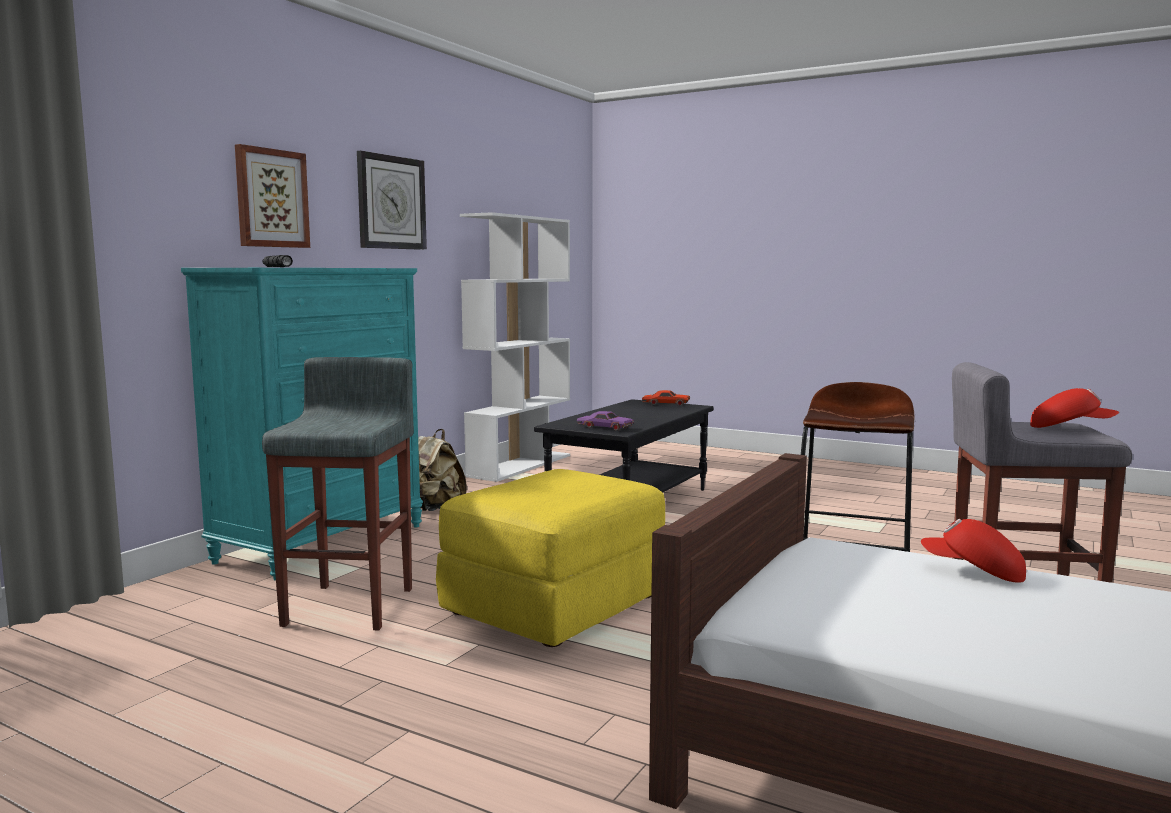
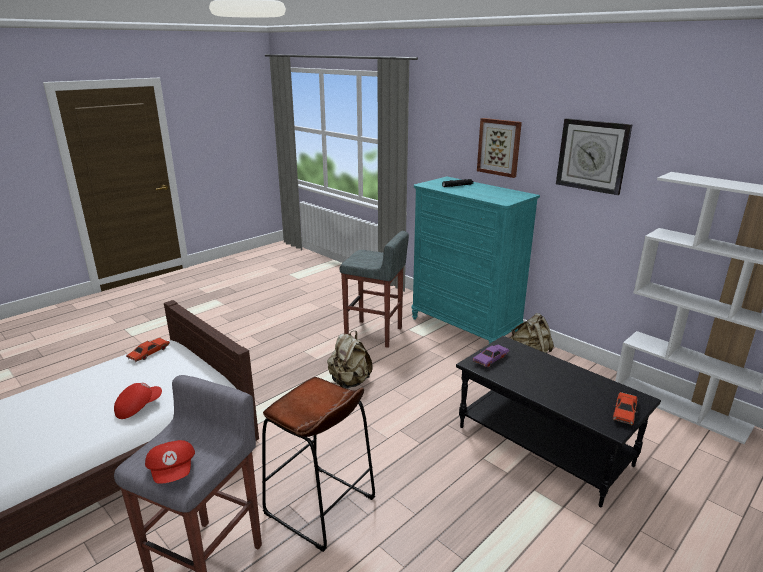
camera: 105 degrees right, 15 degrees up
yellow ottoman [436,469,665,647] -> beige backpack [327,331,373,388]
red cap [1030,388,1119,428] -> red cap turned 60 degrees counterclockwise [145,440,195,484]
none -> red toy car [126,338,170,362]

